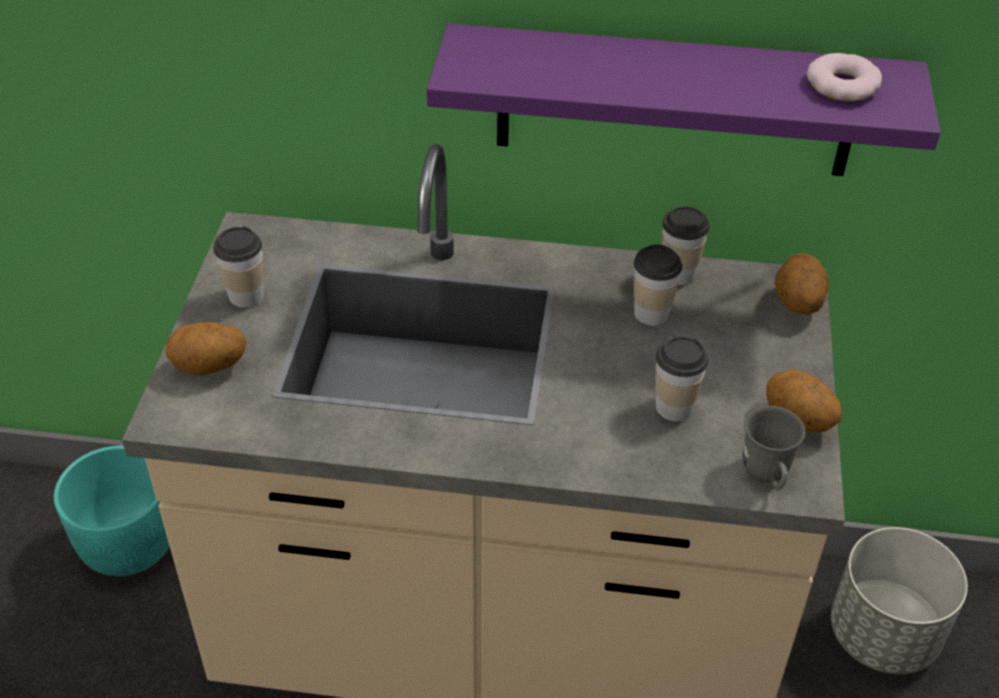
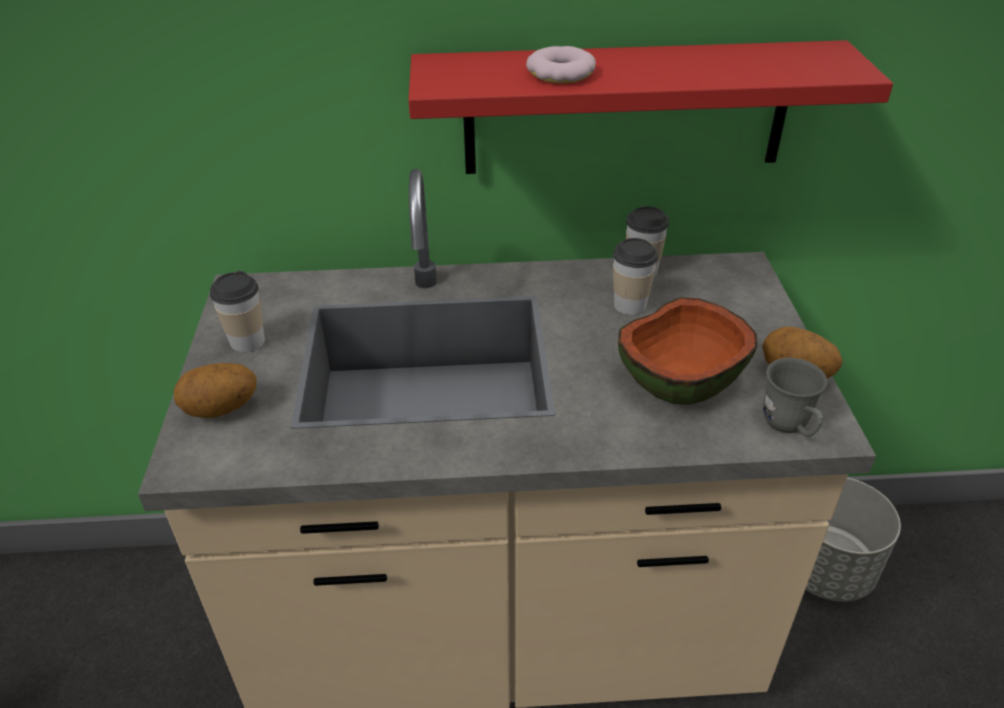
camera: 10 degrees left, 5 degrees down
turquoise planter [54,445,169,576] -> none
purple shelf [427,23,940,176] -> red shelf [408,40,893,174]
cup [655,336,708,422] -> bowl [618,297,757,405]
potato [775,253,829,315] -> none
donut [807,53,882,101] -> donut moved to [526,46,596,83]

